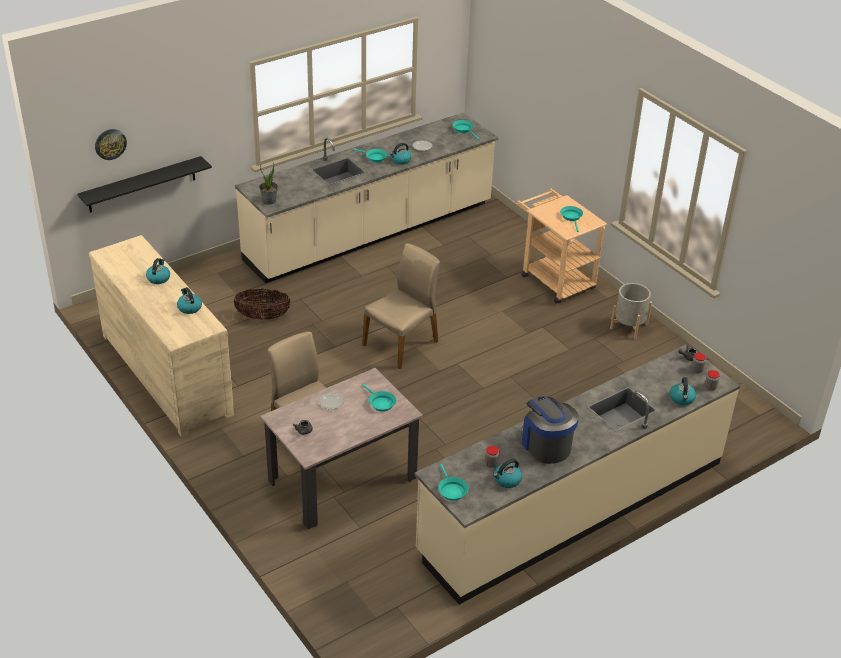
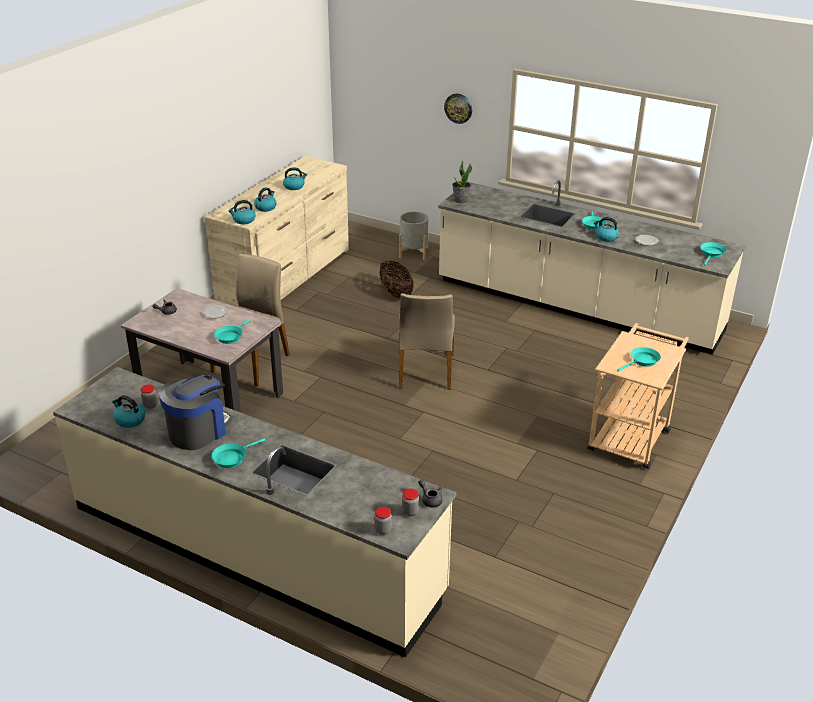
camera: 65 degrees right, 5 degrees down
black shelf [77,156,212,213] -> none
wall clock [95,129,127,160] -> wall clock moved to [444,94,472,124]
beige chair [362,243,440,369] -> beige chair turned 75 degrees clockwise [399,293,455,390]
turquoise frying pan [438,464,469,501] -> turquoise frying pan moved to [212,438,265,468]
grey planter [610,283,652,339] -> grey planter moved to [399,211,429,260]
kettle [670,377,696,405] -> kettle moved to [229,200,255,224]

